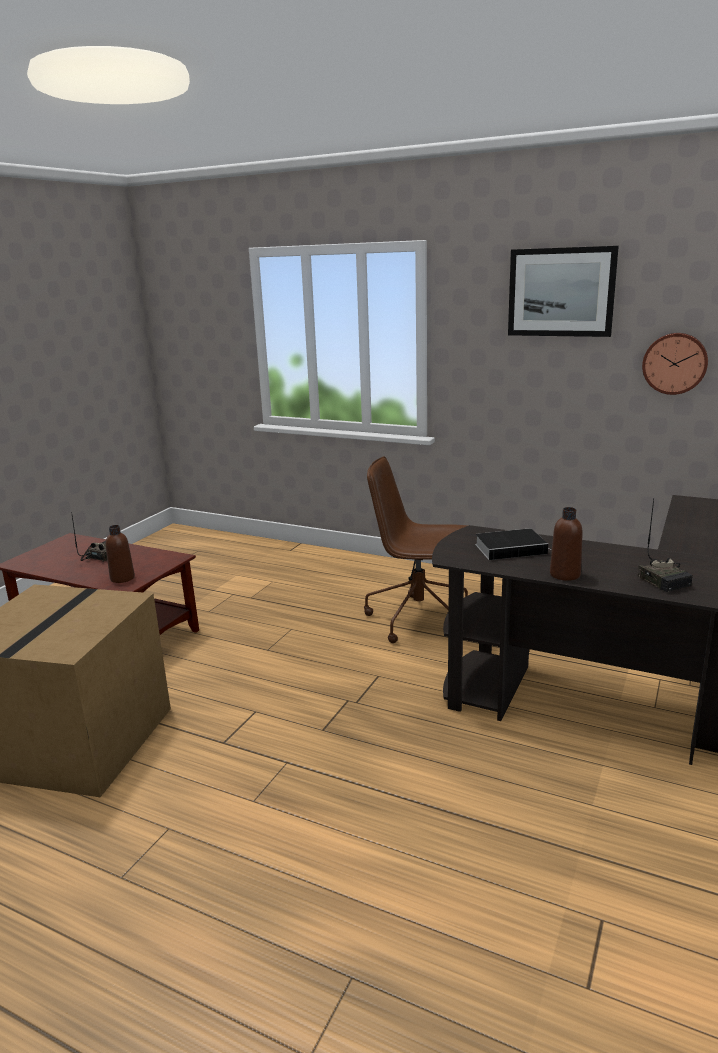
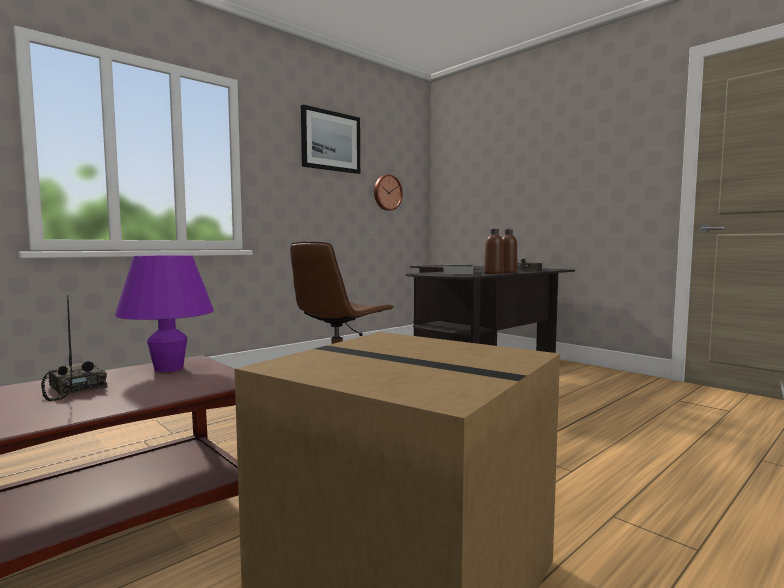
camera: 70 degrees left, 15 degrees down
brown bottle [105,525,135,583] -> brown bottle moved to [484,229,504,274]
none -> purple table lamp [115,255,214,372]

